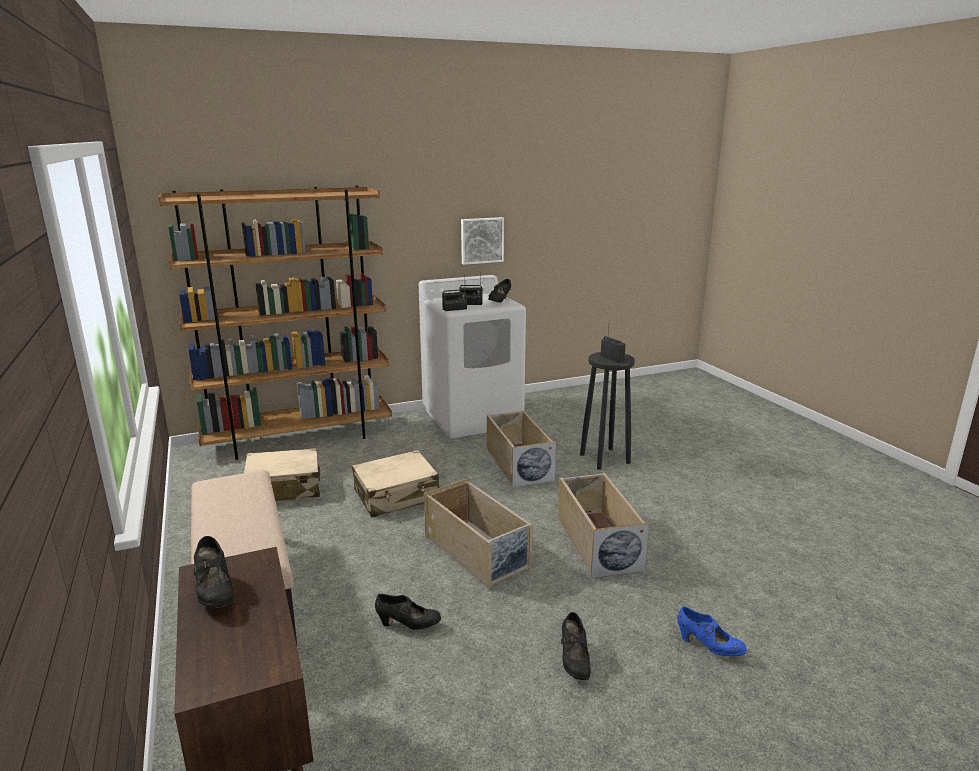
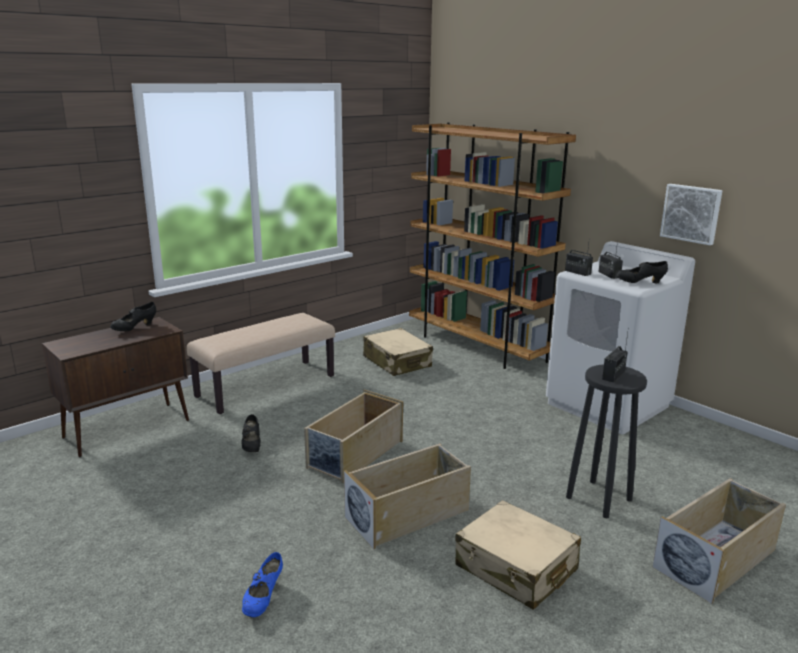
camera: 70 degrees right, 0 degrees up
beige suitcase [352,450,439,517] -> beige suitcase moved to [455,500,581,610]
beige storage box [487,410,557,488] -> beige storage box moved to [653,478,786,604]
black shoe [561,612,591,680] -> none

